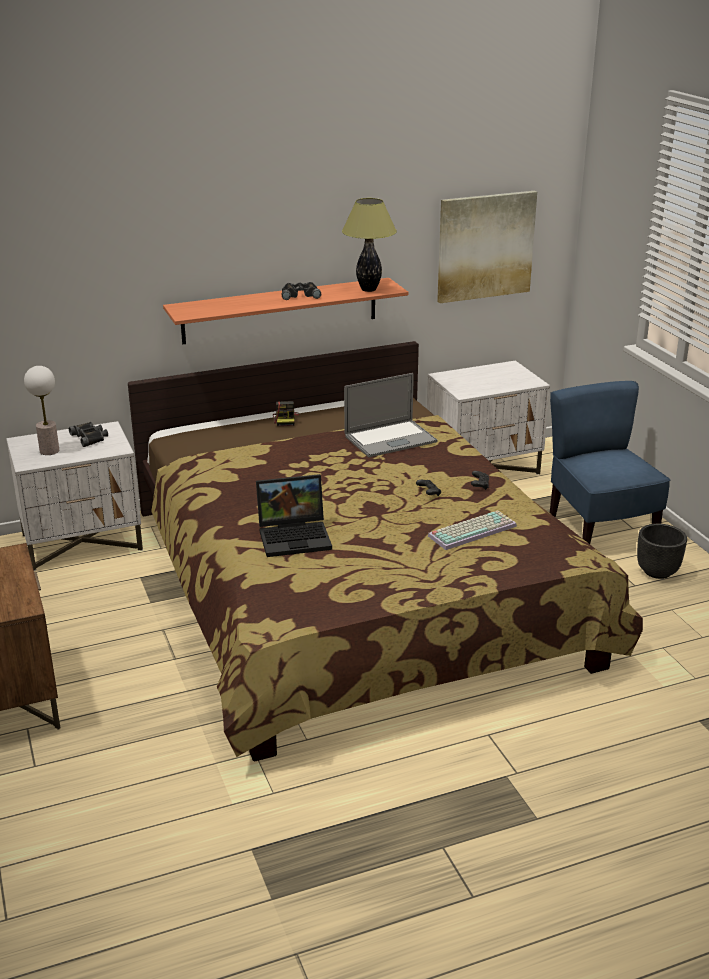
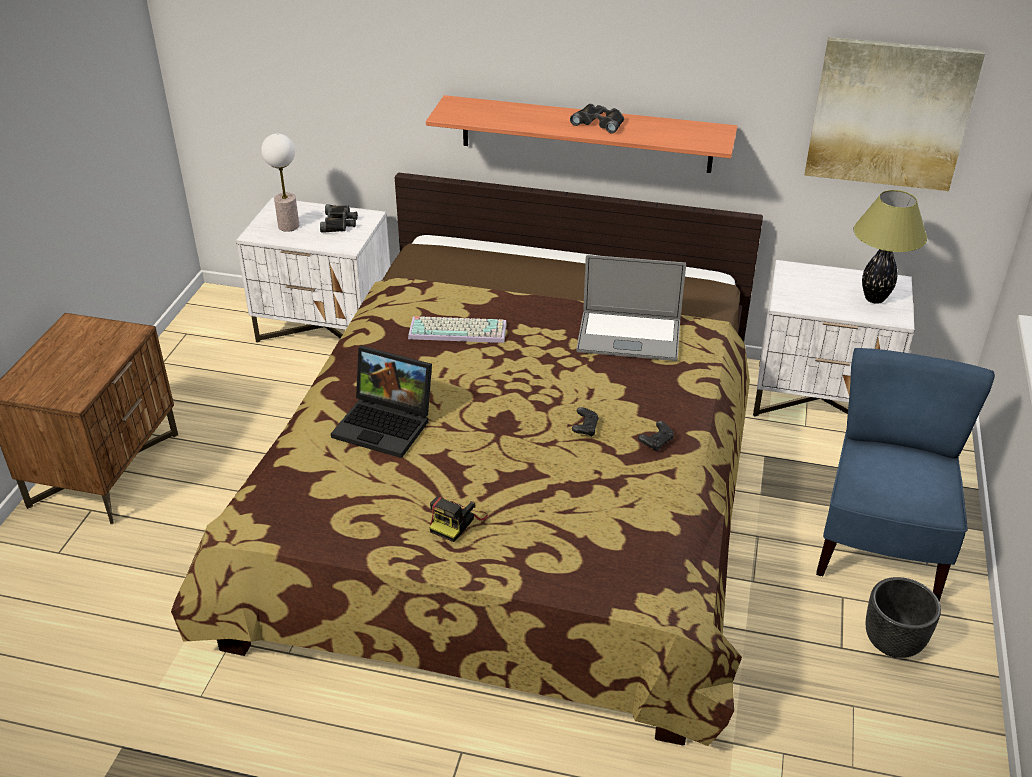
camera: 35 degrees right, 10 degrees up
camera [273,401,299,426] -> camera moved to [429,497,488,542]
table lamp [342,198,397,292] -> table lamp moved to [853,190,927,304]
keyboard [428,510,517,550] -> keyboard moved to [408,316,507,343]

